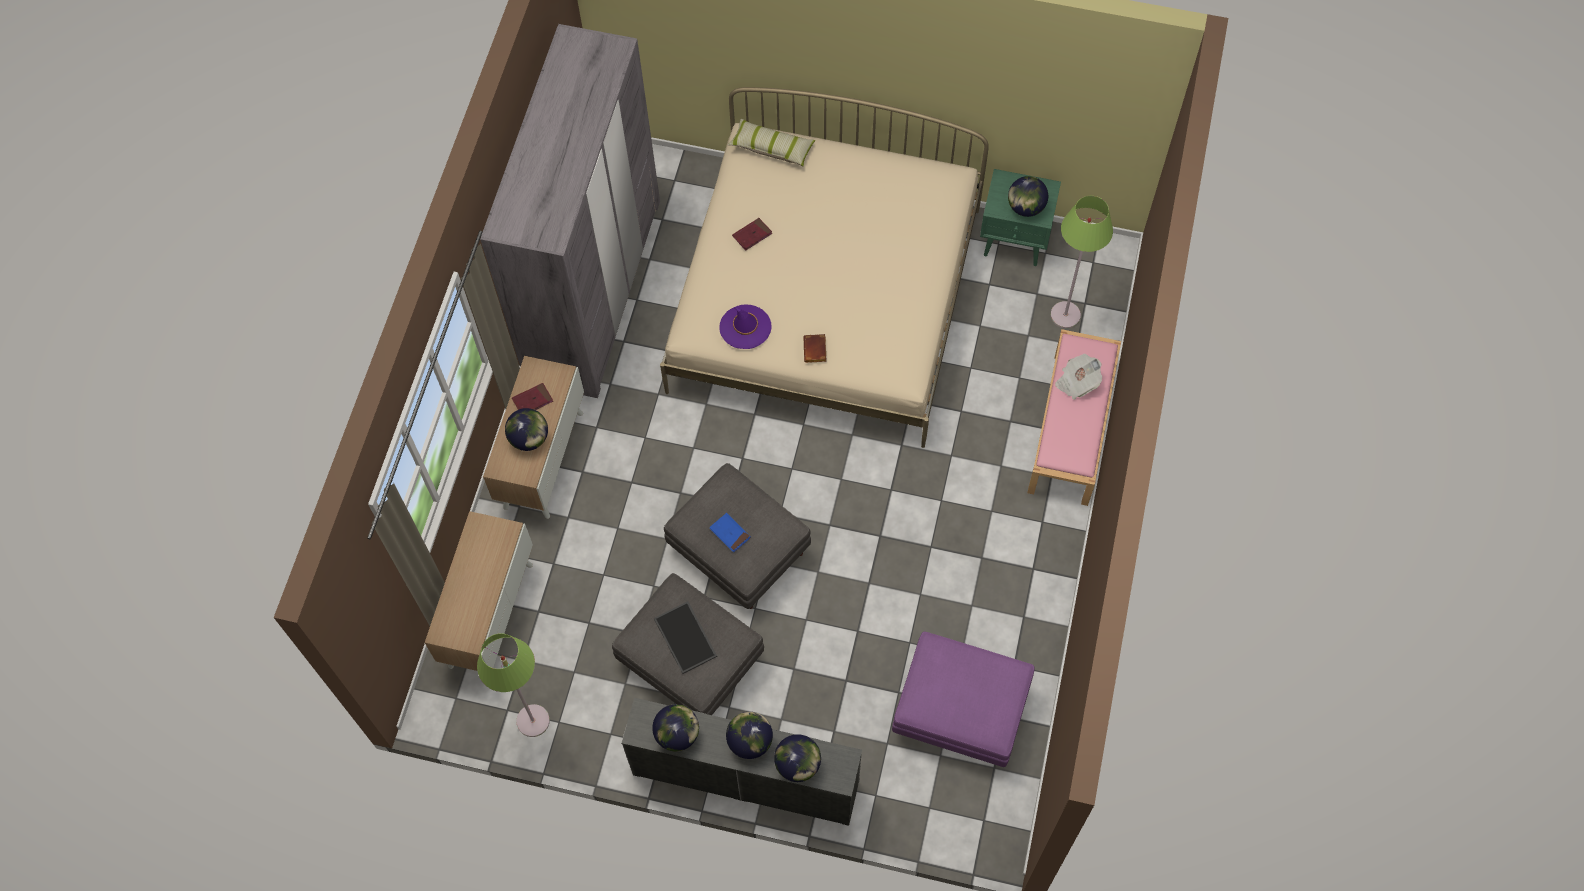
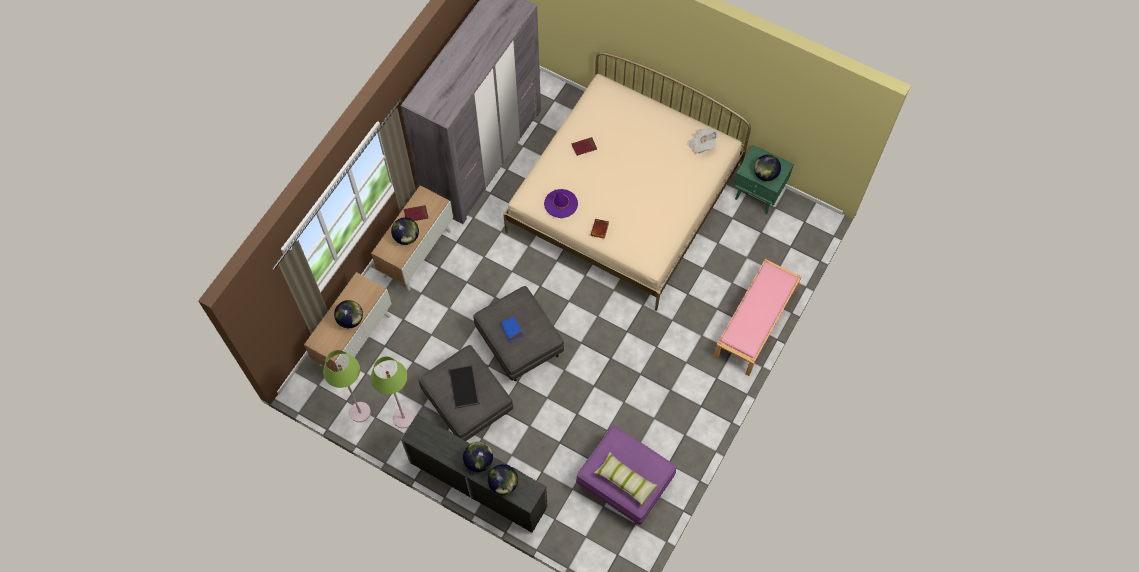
camera: 15 degrees right, 0 degrees up
globe [652,704,699,751] -> globe moved to [334,300,363,328]
pillow [728,119,815,166] -> pillow moved to [594,452,658,506]
green floor lamp [1051,196,1113,329] -> green floor lamp moved to [371,356,414,428]
newspaper [1055,354,1102,400] -> newspaper moved to [687,128,718,154]

